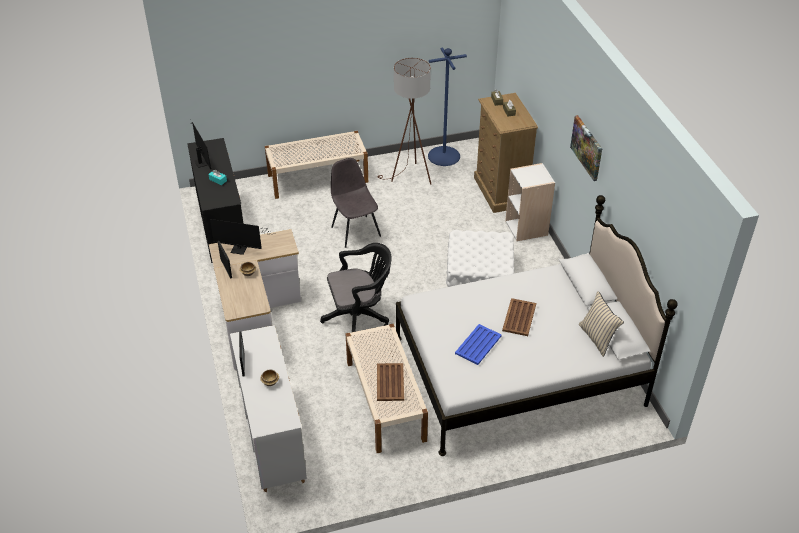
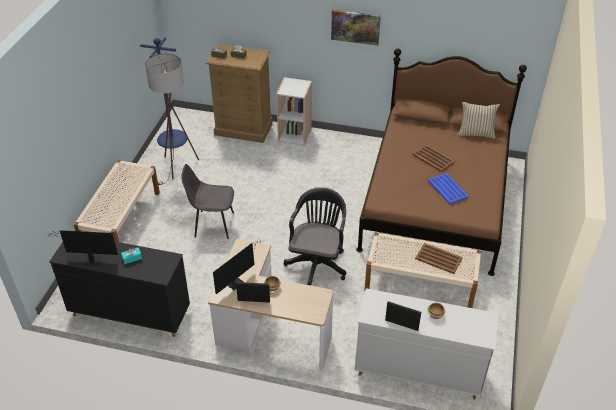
camera: 60 degrees left, 0 degrees up
white bed [396,195,678,456] -> brown bed [356,48,527,276]
white ottoman [446,230,514,287] -> none

